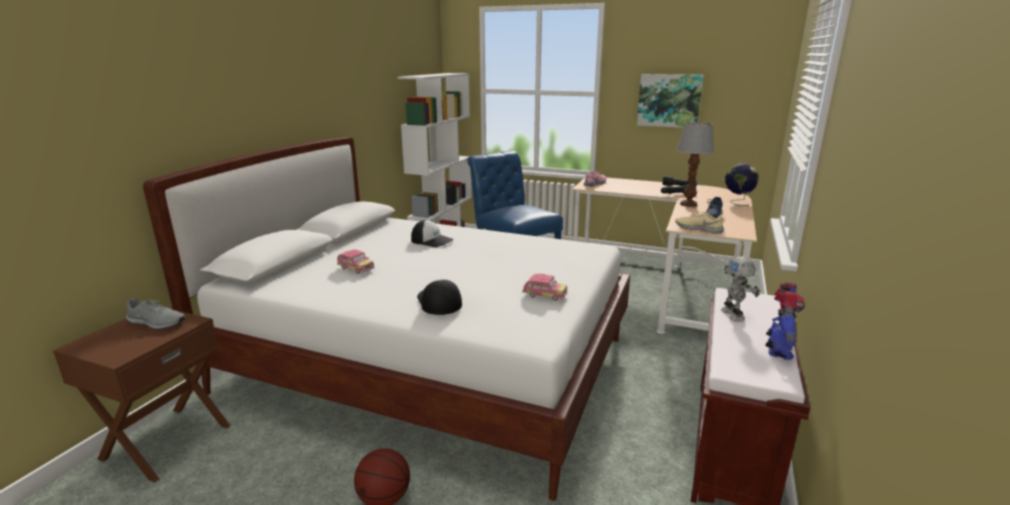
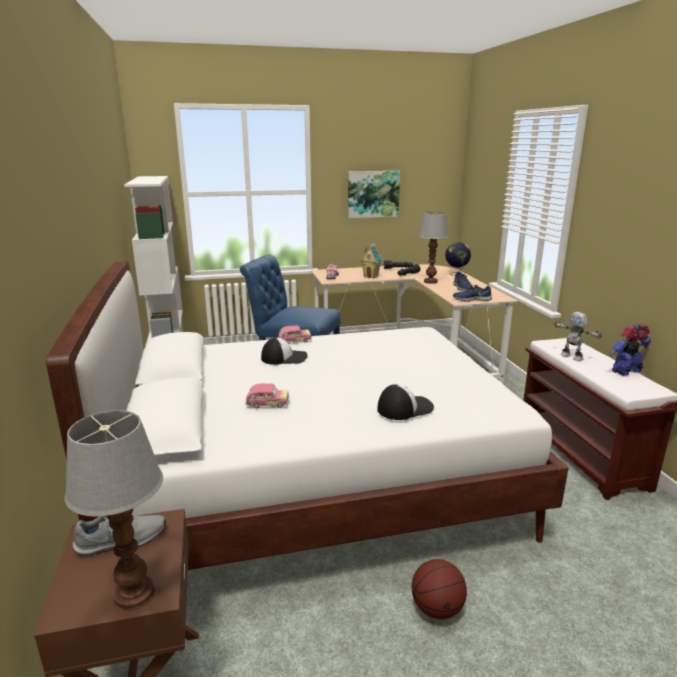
camera: 35 degrees left, 0 degrees up
cap [417,279,462,315] -> cap turned 120 degrees clockwise [377,384,434,420]
toy car [522,274,568,301] -> toy car moved to [278,325,312,344]
beige shoe [676,212,724,234] -> blue shoe [453,285,492,301]
toy robot [766,282,805,360] -> toy robot turned 105 degrees counterclockwise [609,324,650,376]
none -> table lamp [65,410,163,611]
none -> toy house [360,244,383,279]

